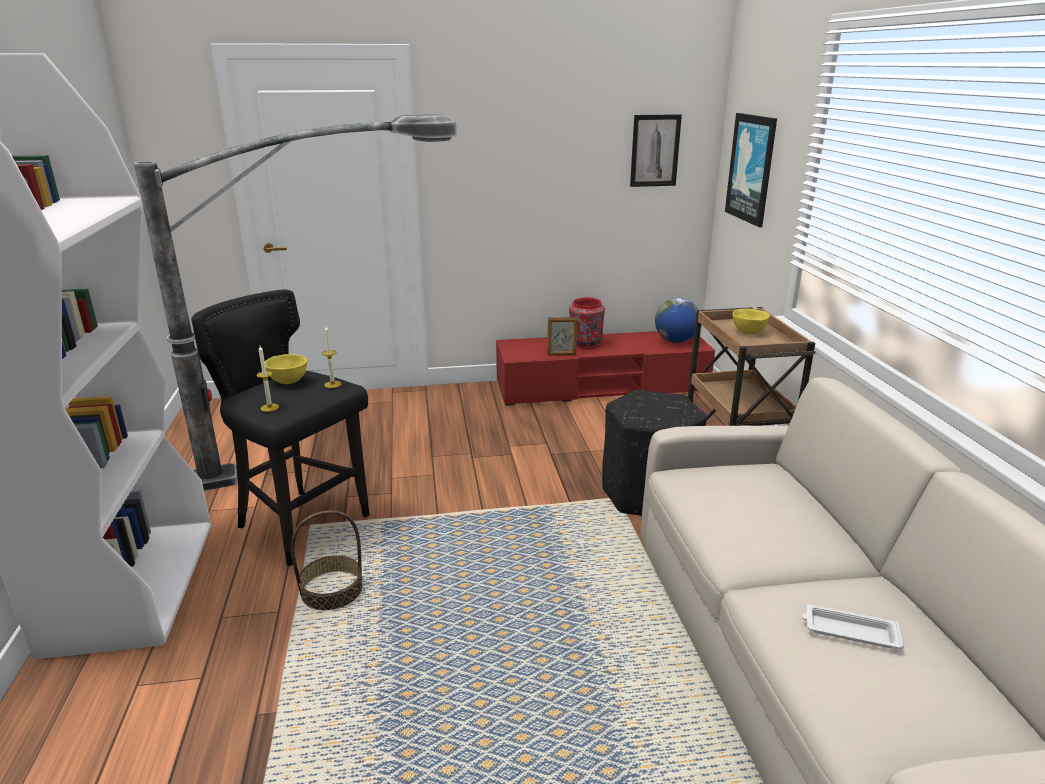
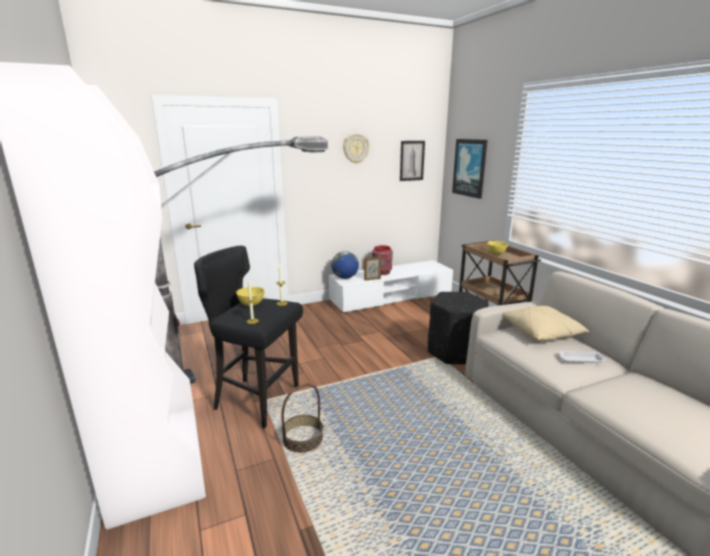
camera: 15 degrees left, 5 degrees down
red tv stand [496,331,715,406] -> white tv stand [329,260,453,313]
globe [655,298,698,343] -> globe moved to [331,251,359,279]
white tray [802,604,904,649] -> white tray moved to [558,351,607,363]
none -> wall clock [343,134,369,164]
none -> beige pillow [502,306,589,341]

